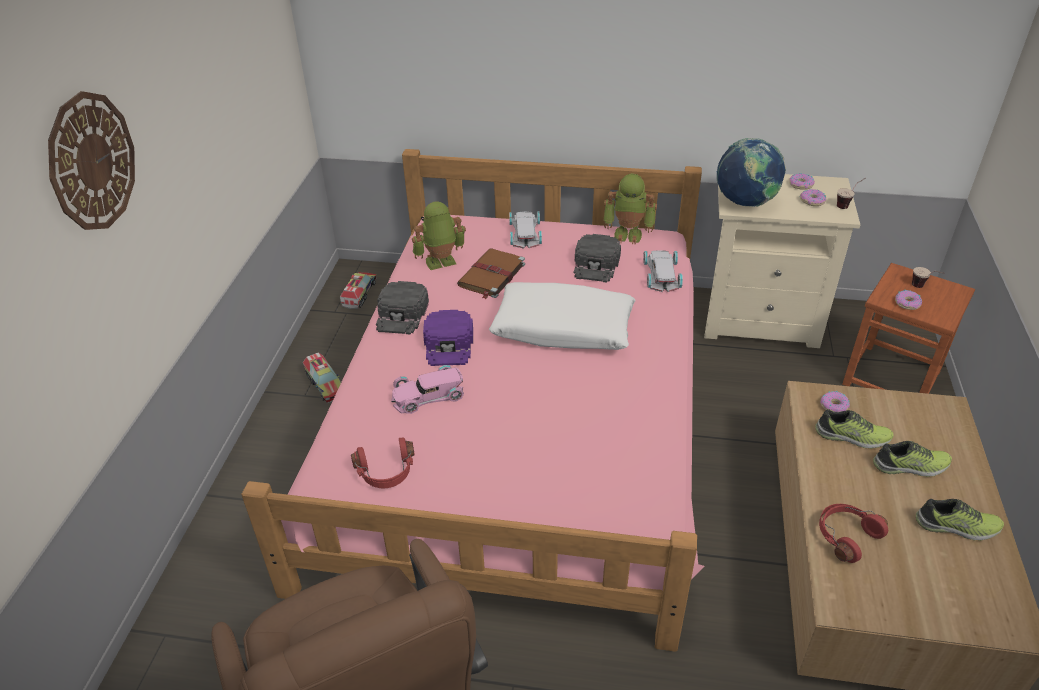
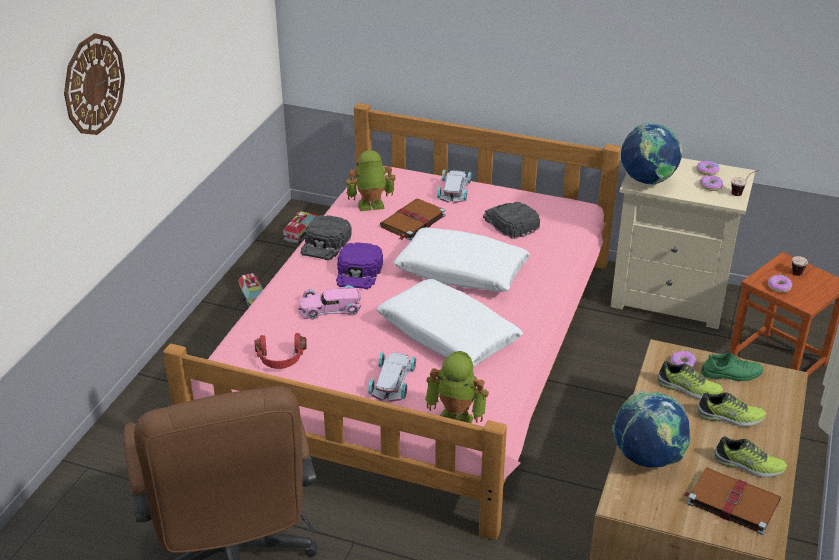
camera: 10 degrees right, 5 degrees down
black cap [574,234,621,283] -> black cap turned 120 degrees clockwise [483,202,540,239]
toy robot [604,173,657,245] -> toy robot moved to [425,351,489,423]
white toy car [643,251,683,292] -> white toy car moved to [368,352,416,402]
red headphones [819,504,888,563] -> globe [612,391,690,468]
none -> white pillow [377,279,523,367]
none -> brown book [684,467,781,535]
none -> green shoe [701,353,763,381]

